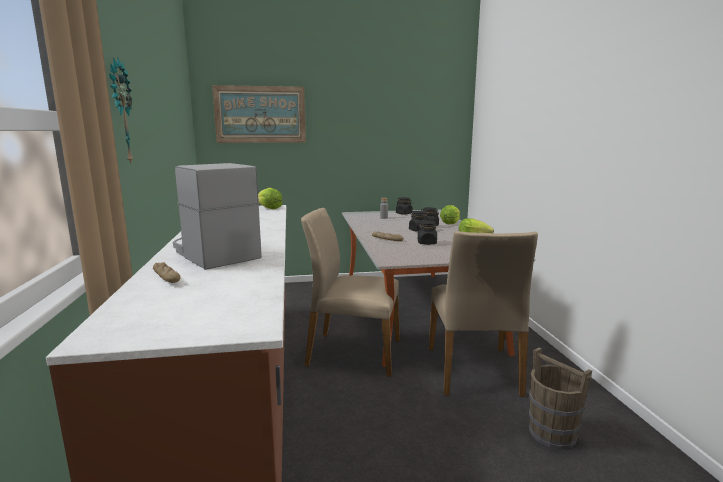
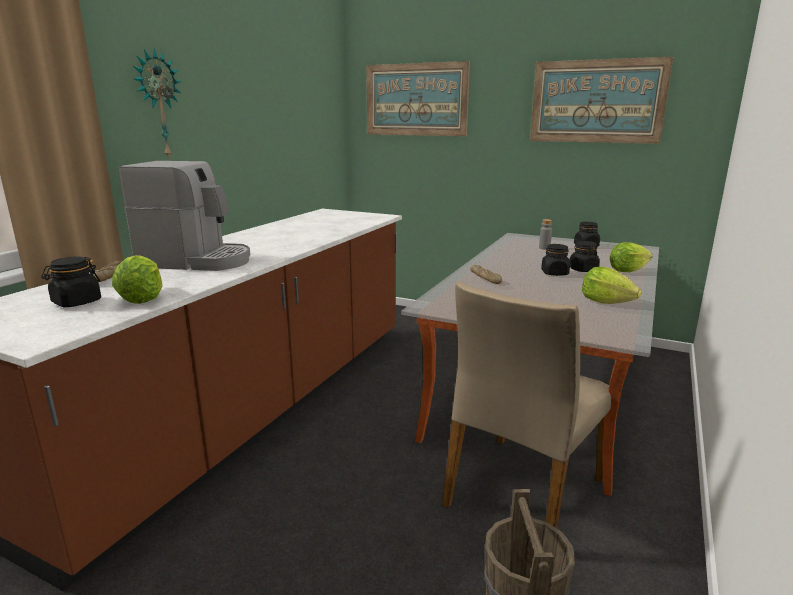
camera: 35 degrees right, 5 degrees up
coffee machine [173,163,262,270] -> coffee machine turned 105 degrees clockwise [118,161,250,271]
lettuce [258,188,283,209] -> lettuce moved to [112,255,163,304]
beige chair [301,208,400,377] -> none
black jar [418,221,437,245] -> black jar moved to [41,257,101,307]
none -> picture [530,57,673,144]

